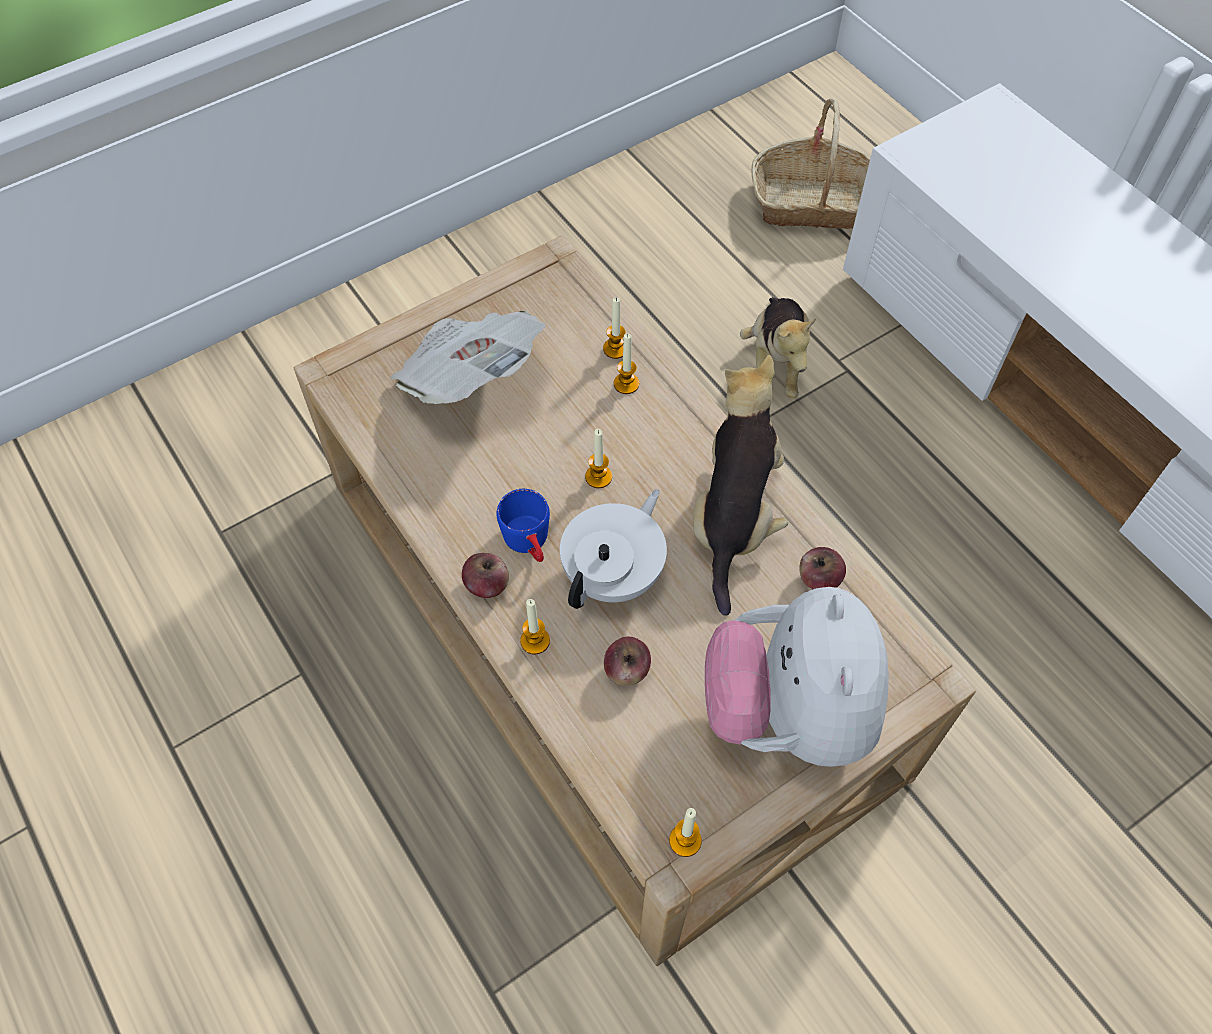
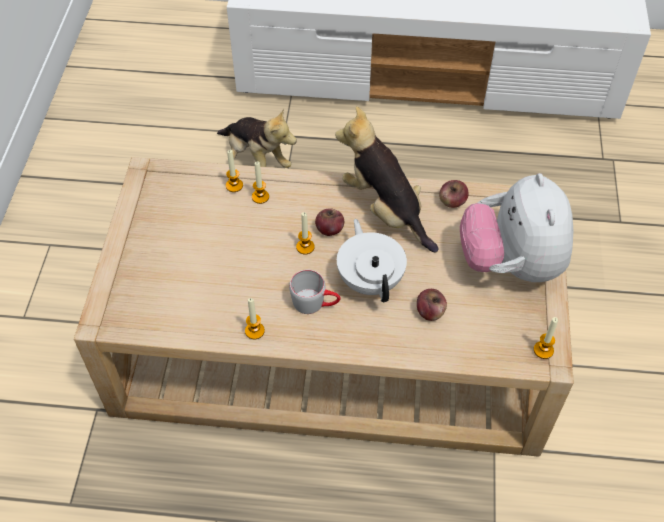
camera: 50 degrees left, 5 degrees down
newspaper [390,311,545,404] -> none
apple [462,553,509,598] -> apple moved to [315,208,344,236]
blue mug [496,489,550,562] -> grey mug [289,270,340,314]
candle [520,599,550,655] -> candle moved to [245,298,265,339]
plush toy [705,587,889,767] -> plush toy turned 45 degrees clockwise [460,173,573,282]
basket [752,99,870,229] -> none

